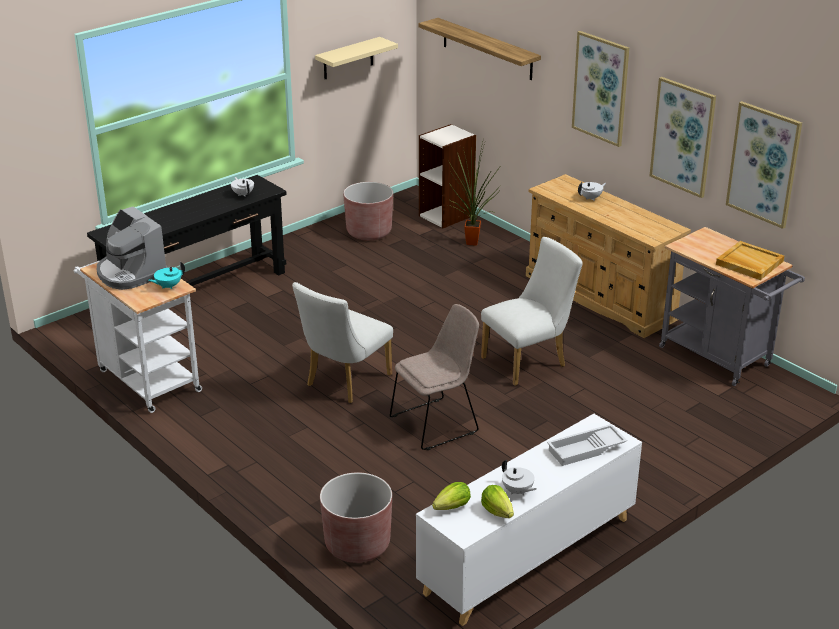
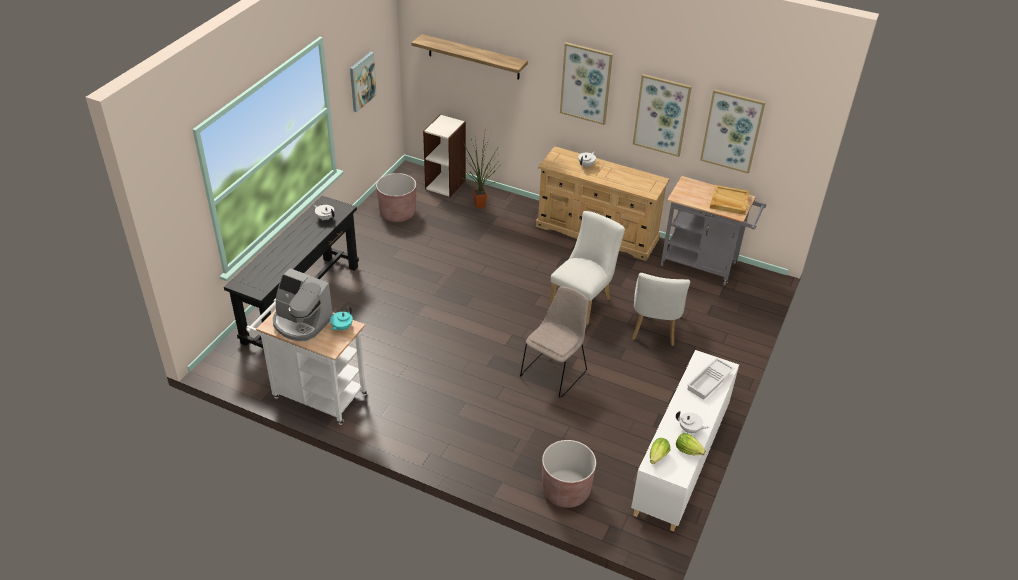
camera: 25 degrees left, 10 degrees up
white chair [292,282,393,403] -> white chair moved to [632,273,690,346]
beige shelf [315,37,398,79] -> picture [350,52,377,112]

